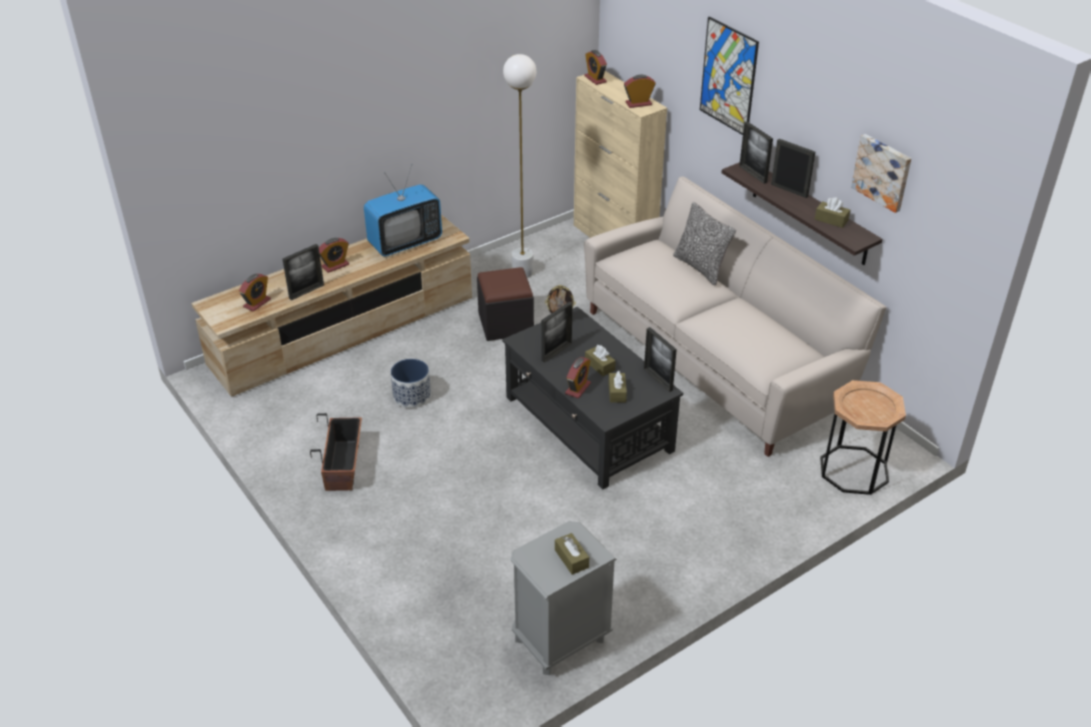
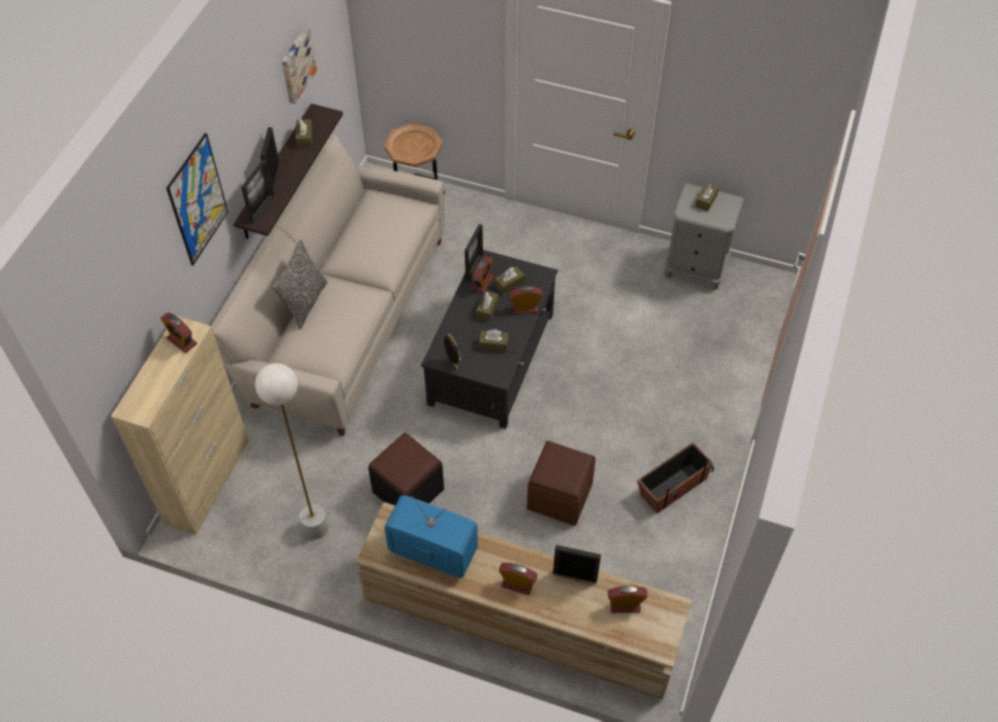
camera: 125 degrees left, 15 degrees up
planter [391,359,431,408] -> brown ottoman [527,441,596,526]
picture frame [541,302,573,363] -> brown tissue box [479,330,509,352]
alarm clock [584,50,607,85] -> alarm clock moved to [472,256,494,293]

